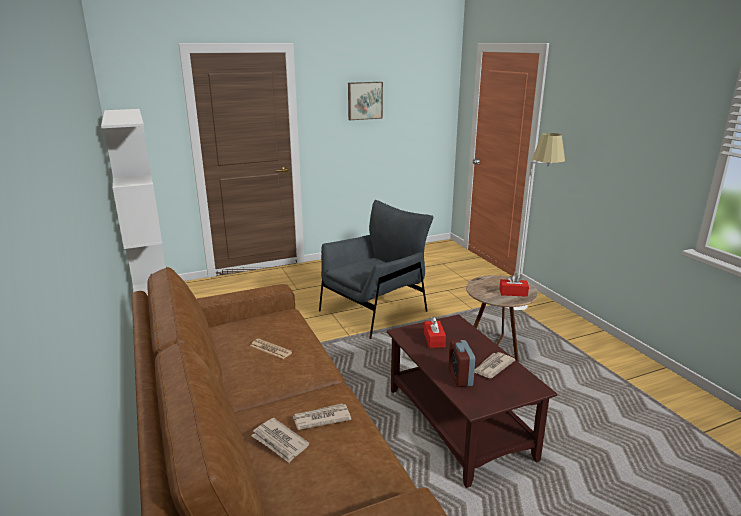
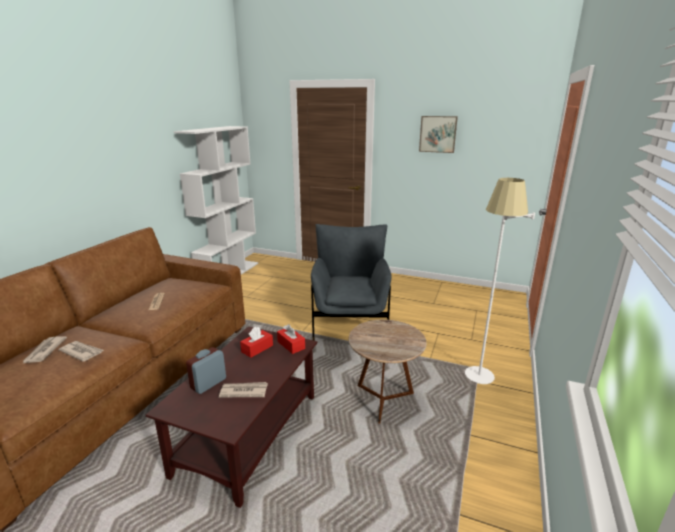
camera: 45 degrees right, 0 degrees up
grey armchair [319,200,433,339] -> grey armchair turned 90 degrees counterclockwise [311,224,392,341]
red tissue box [500,273,529,297] -> red tissue box moved to [277,324,305,354]

